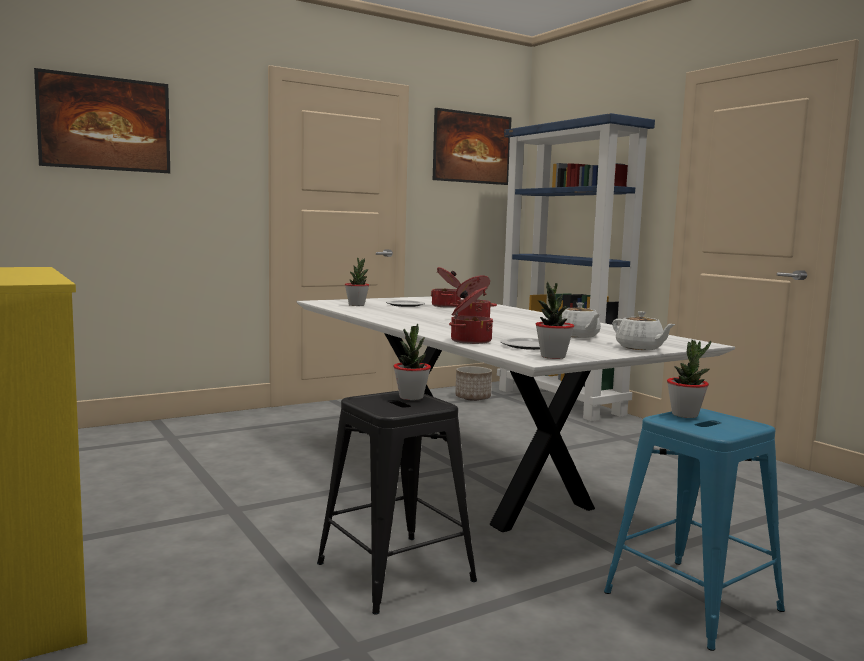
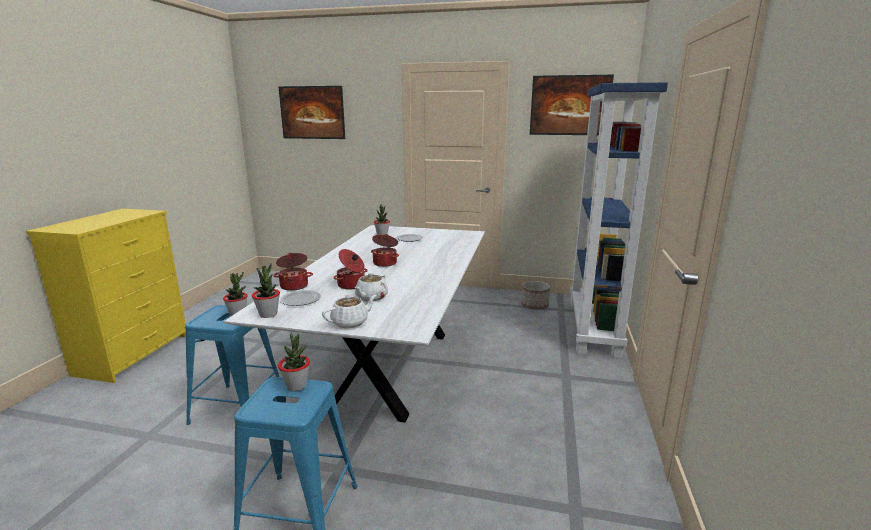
camera: 45 degrees right, 10 degrees up
black stool [317,391,477,615] -> blue stool [185,305,279,425]
cooking pot [431,267,461,308] -> cooking pot moved to [333,249,368,290]
white teapot [612,311,676,350] -> white teapot turned 135 degrees counterclockwise [322,295,377,328]

